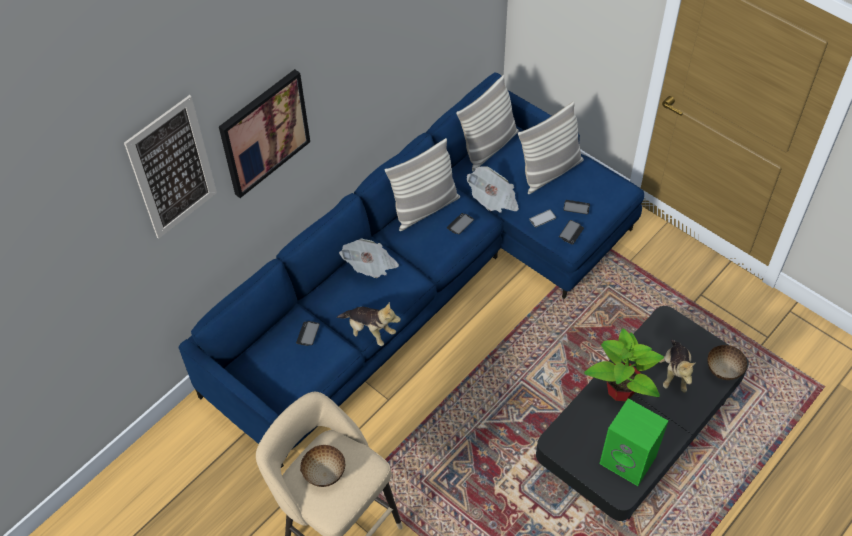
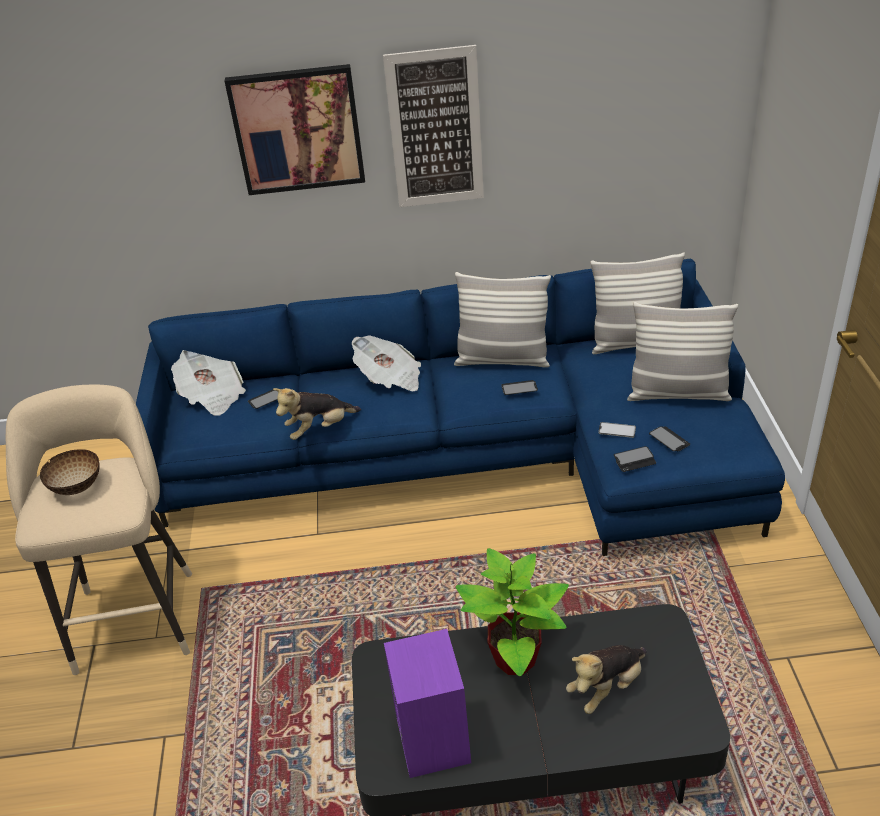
camera: 45 degrees right, 15 degrees down
picture [124,95,217,239] -> picture moved to [383,45,484,207]
plush toy [337,302,401,346] -> plush toy turned 75 degrees clockwise [273,388,361,440]
newspaper [467,166,519,213] -> newspaper moved to [171,350,246,416]
green speaker [600,398,668,486] -> purple speaker [384,629,471,778]
bowl [707,345,747,380] -> none

